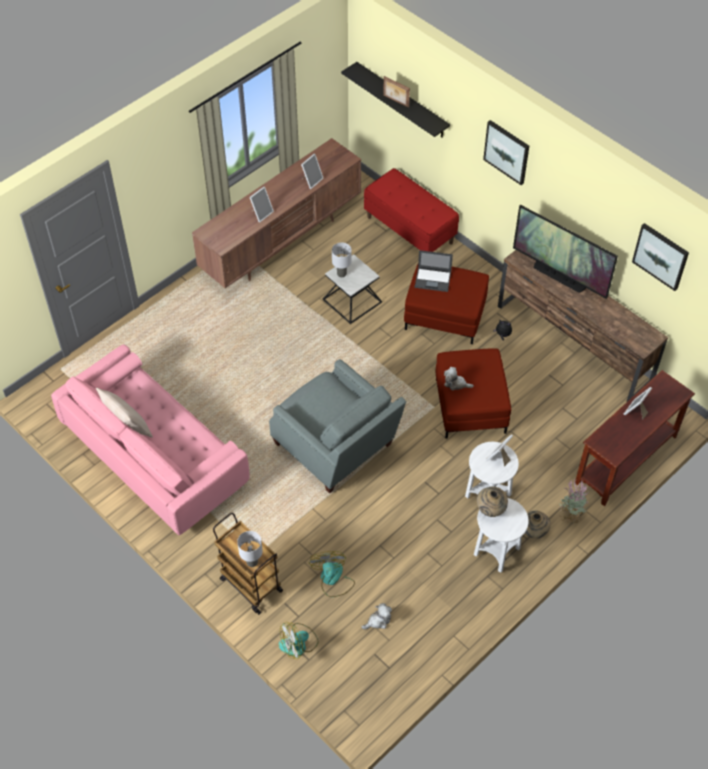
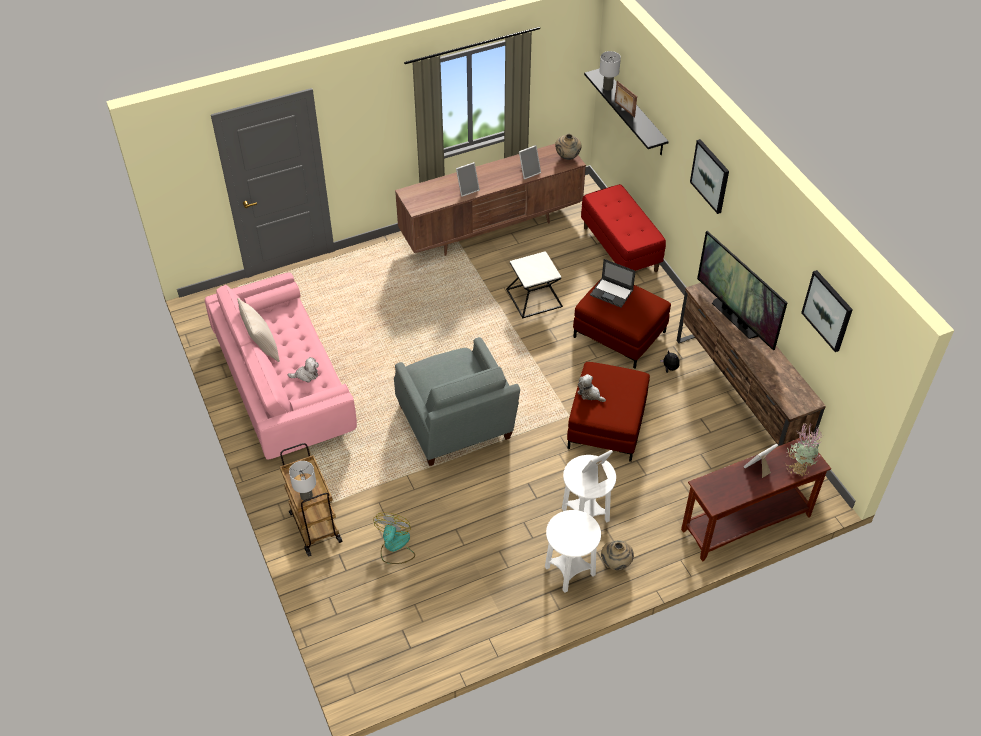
camera: 20 degrees right, 5 degrees down
fan [278,622,319,659] -> none
white table lamp [332,242,352,277] -> white table lamp moved to [599,51,621,91]
plush toy [361,603,392,630] -> plush toy moved to [288,357,319,383]
beige vase [477,486,508,517] -> beige vase moved to [555,134,581,160]
potted plant [559,479,588,524] -> potted plant moved to [786,423,823,476]

